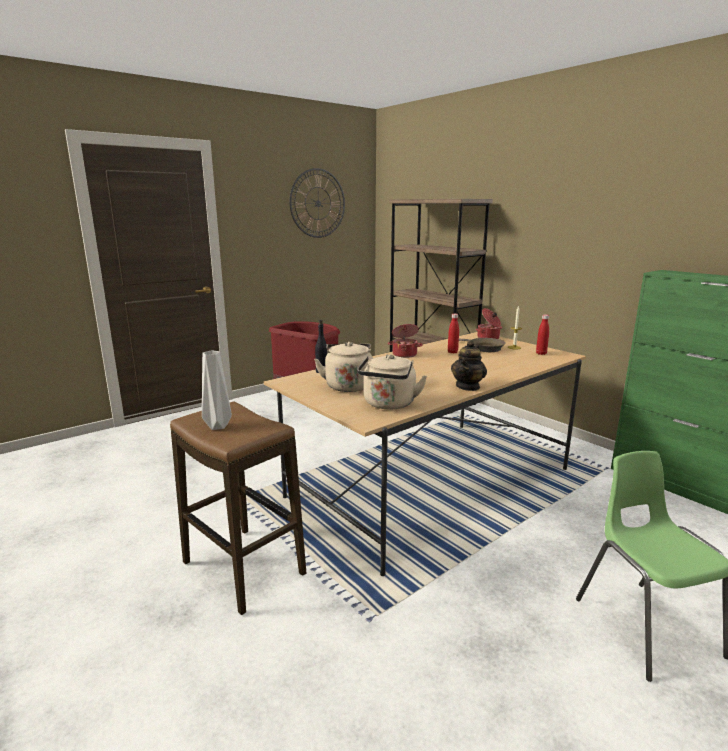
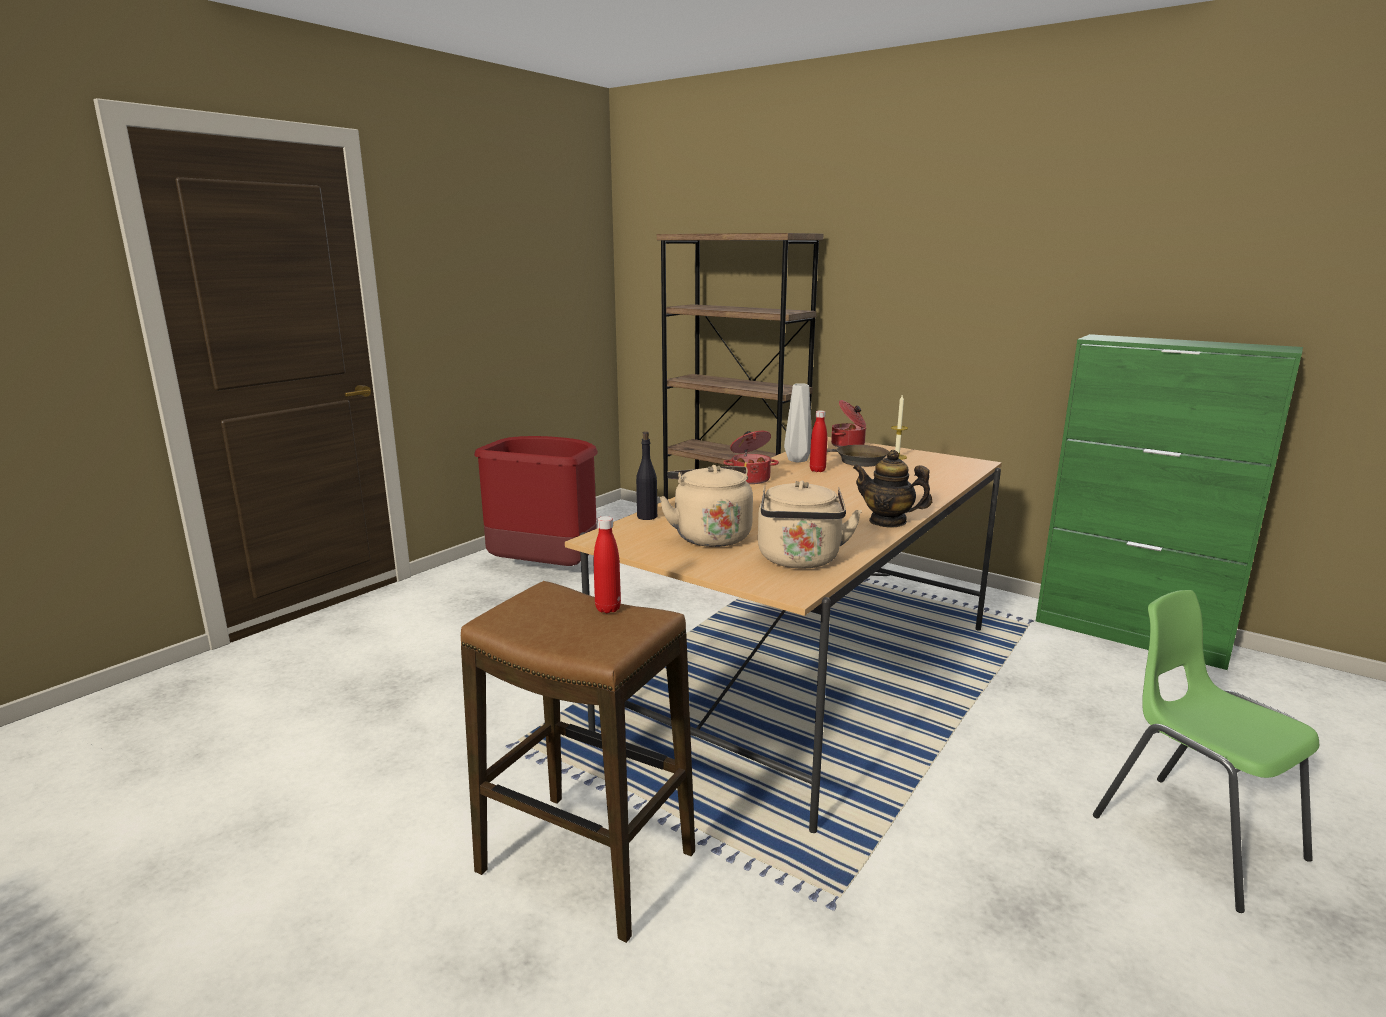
camera: 15 degrees left, 0 degrees up
grey vase [202,351,232,430] -> grey vase moved to [784,383,812,463]
wall clock [290,168,345,238] -> none
teapot [451,340,487,391] -> teapot turned 105 degrees clockwise [853,450,932,528]
red bottle [536,315,549,355] -> red bottle moved to [594,516,621,613]

